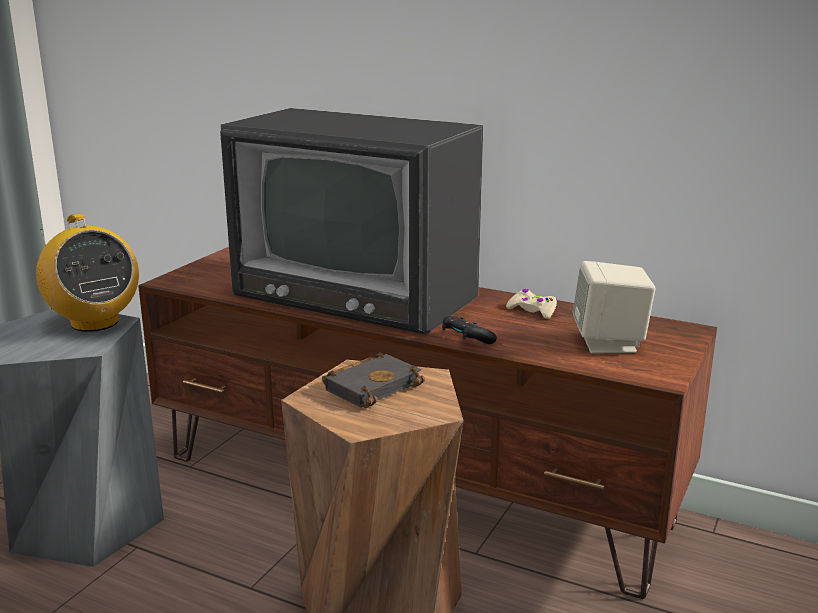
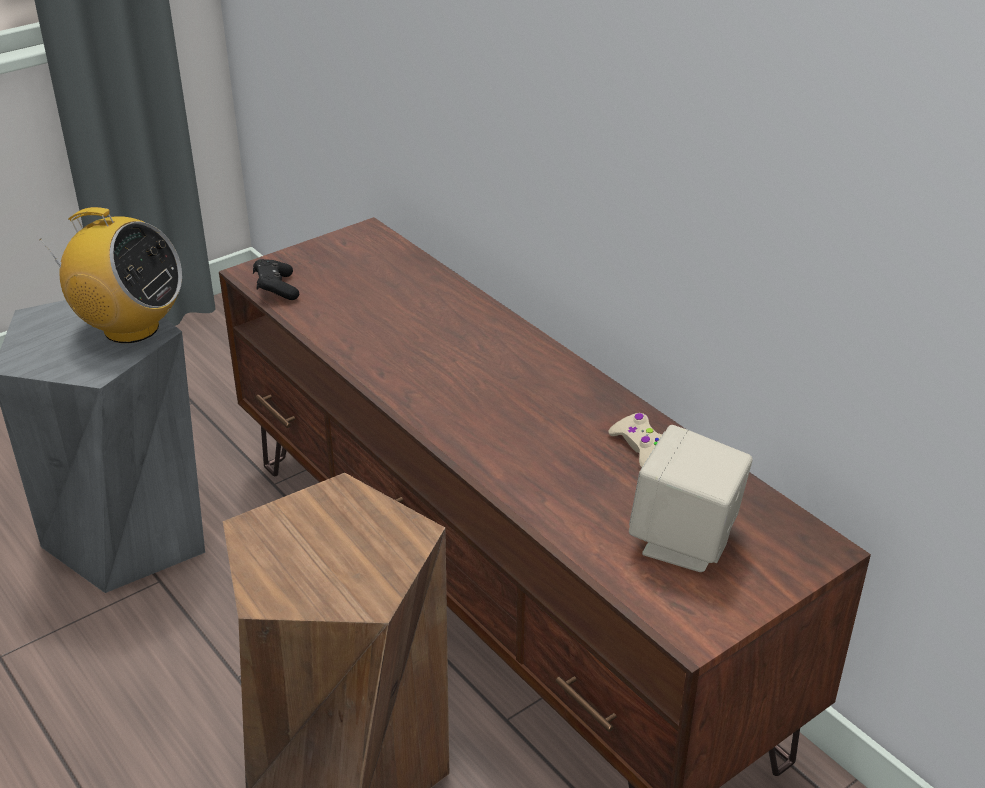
camera: 25 degrees right, 15 degrees up
radio [36,214,139,332] -> radio turned 60 degrees counterclockwise [39,207,182,343]
television [220,108,483,335] -> none
black book [322,352,425,408] -> none
black game controller [442,316,497,344] -> black game controller moved to [253,259,299,300]

